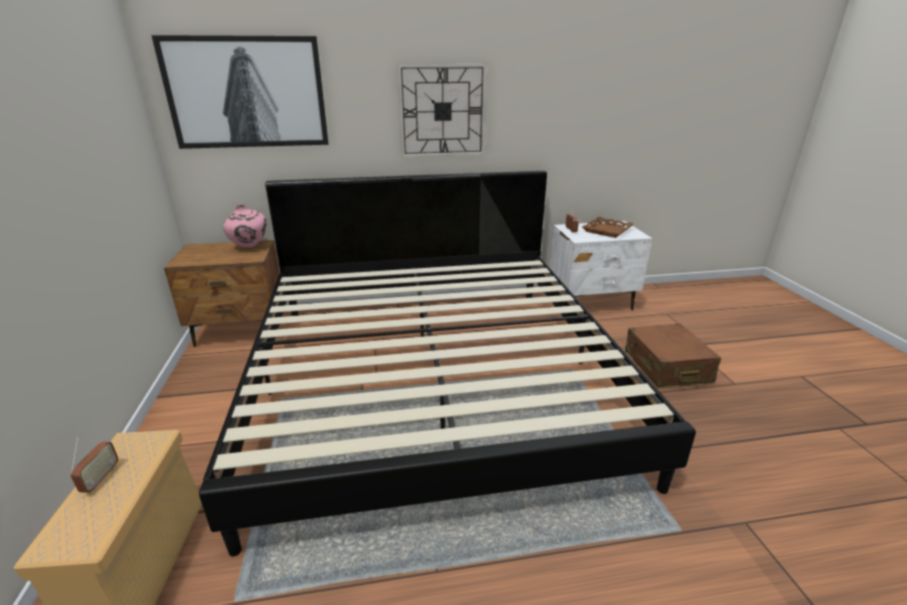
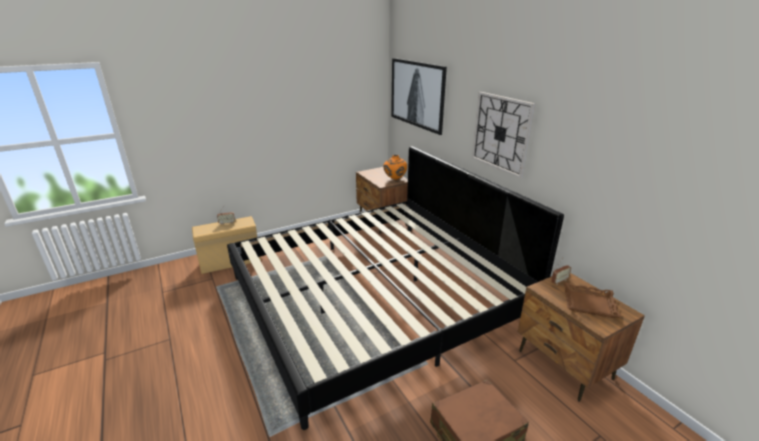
camera: 70 degrees right, 0 degrees up
pink vase [223,205,267,248] -> orange vase [383,155,407,180]
white nightstand [550,221,653,310] -> brown nightstand [518,273,645,402]

